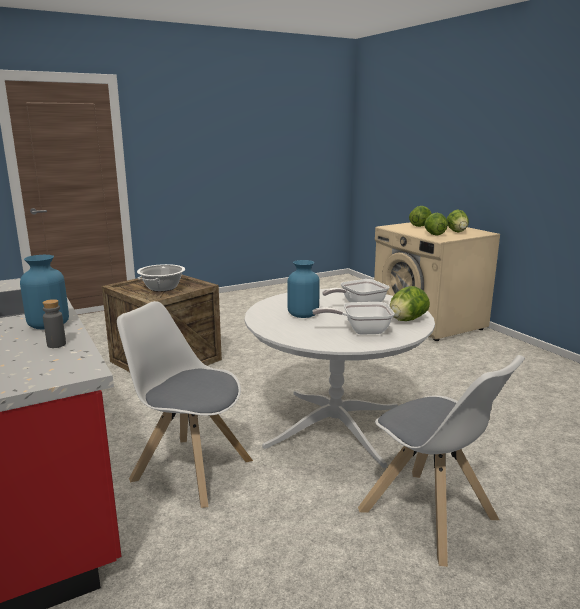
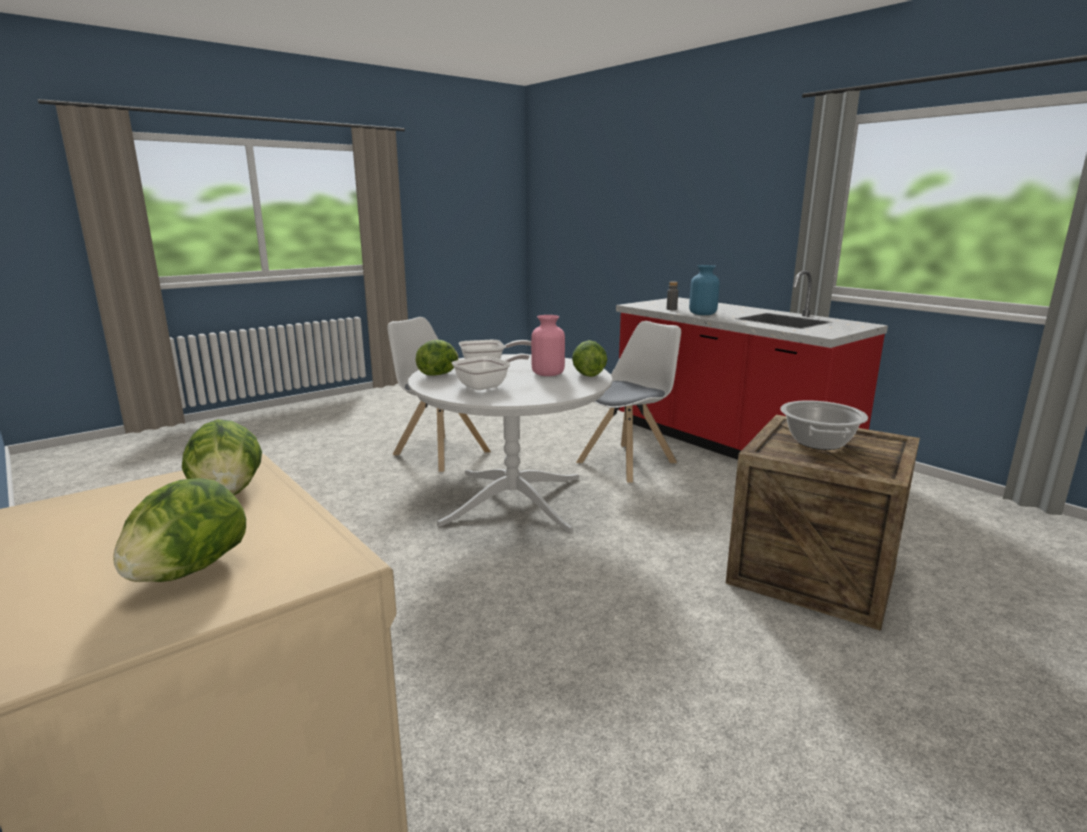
camera: 170 degrees right, 0 degrees up
chair [117,301,253,508] -> chair turned 60 degrees counterclockwise [576,321,681,483]
blue vase [287,260,320,318] -> pink vase [531,315,565,376]
lettuce [447,209,469,232] -> lettuce moved to [572,340,607,377]

